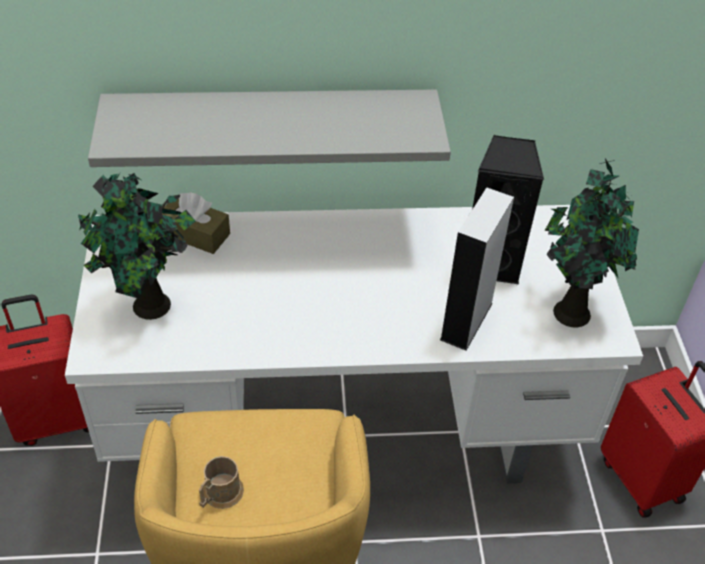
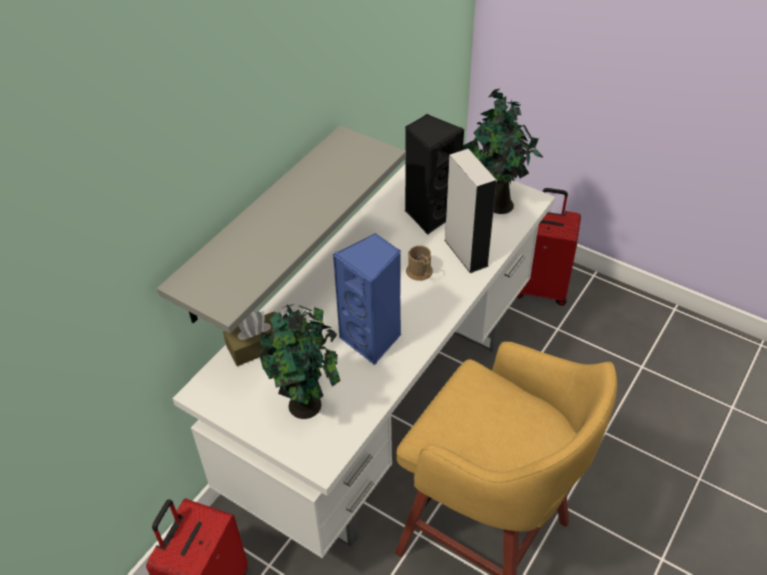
camera: 50 degrees left, 0 degrees up
brown mug [199,456,244,509] -> brown mug moved to [406,245,433,281]
none -> blue speaker [333,233,401,365]

